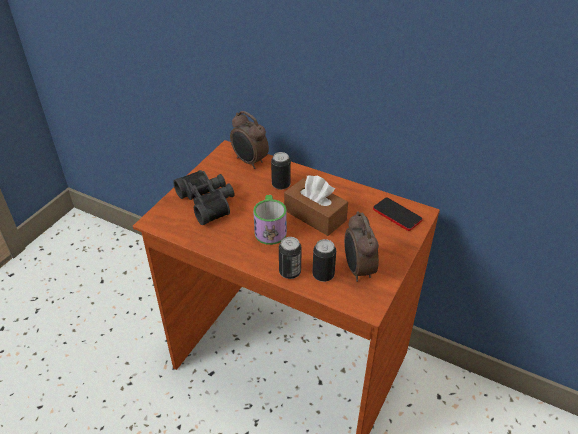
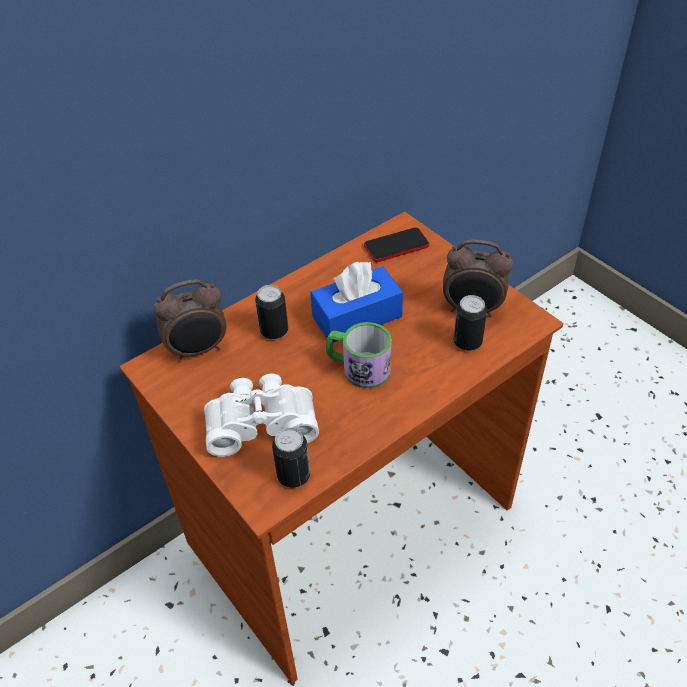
camera: 65 degrees left, 5 degrees up
black binoculars [173,170,235,225] -> white binoculars [204,373,319,457]
can [279,237,302,279] -> can moved to [272,428,310,488]
brown tissue box [284,175,348,236] -> blue tissue box [310,262,403,343]

